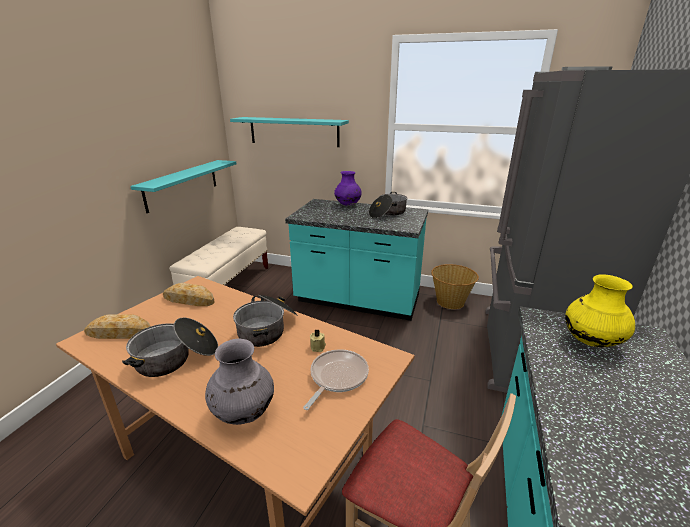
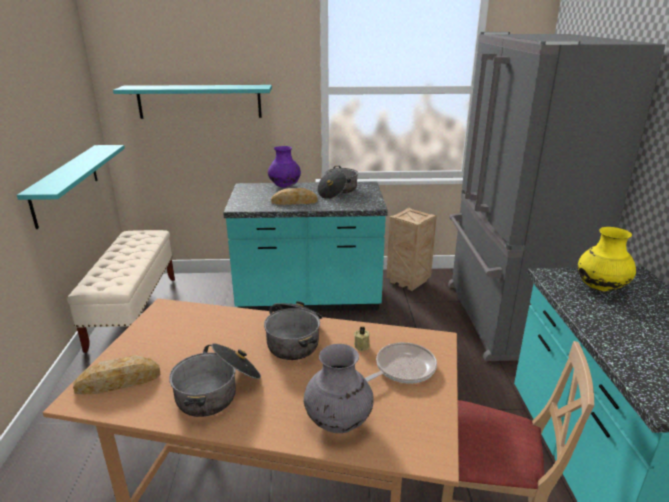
camera: 20 degrees left, 0 degrees up
bread [163,283,215,306] -> bread moved to [271,188,318,205]
frying pan [303,349,369,410] -> frying pan turned 45 degrees clockwise [365,342,437,384]
basket [431,264,479,309] -> crate [386,208,437,291]

